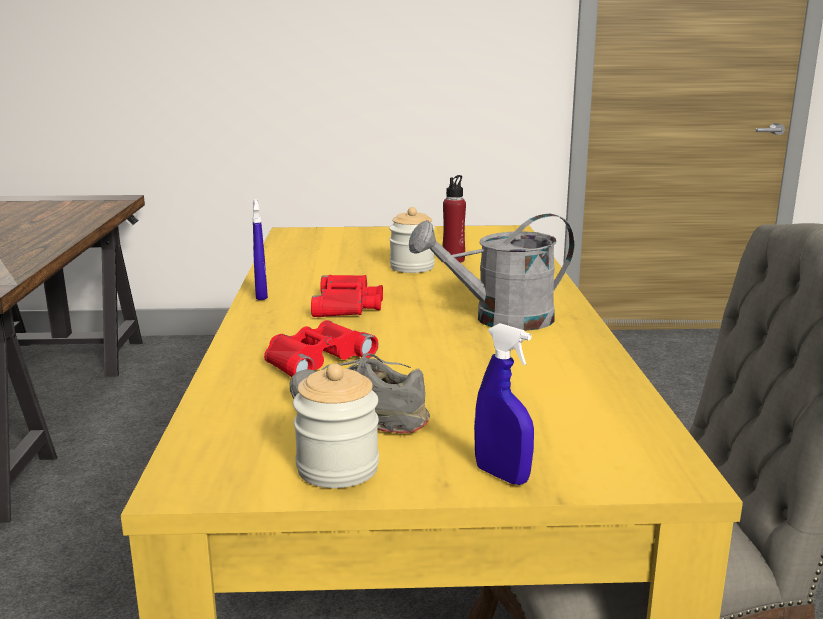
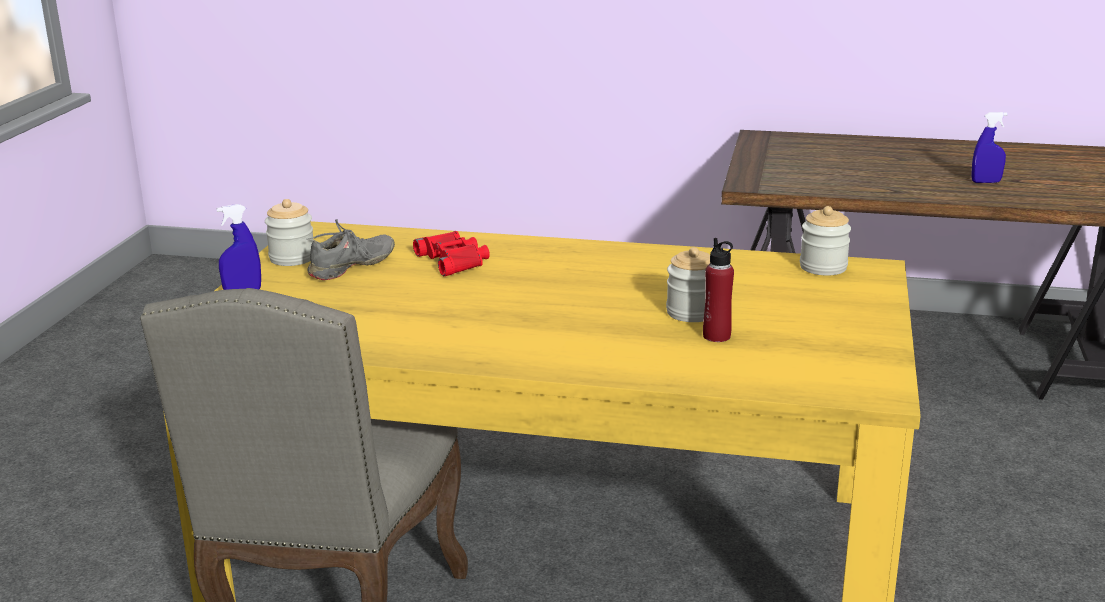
camera: 105 degrees right, 5 degrees up
blue spray bottle [253,199,268,300] -> blue spray bottle moved to [972,112,1008,183]
red binoculars [311,275,383,317] -> none
grey watering can [409,214,575,331] -> none
none -> jar [800,206,851,275]

